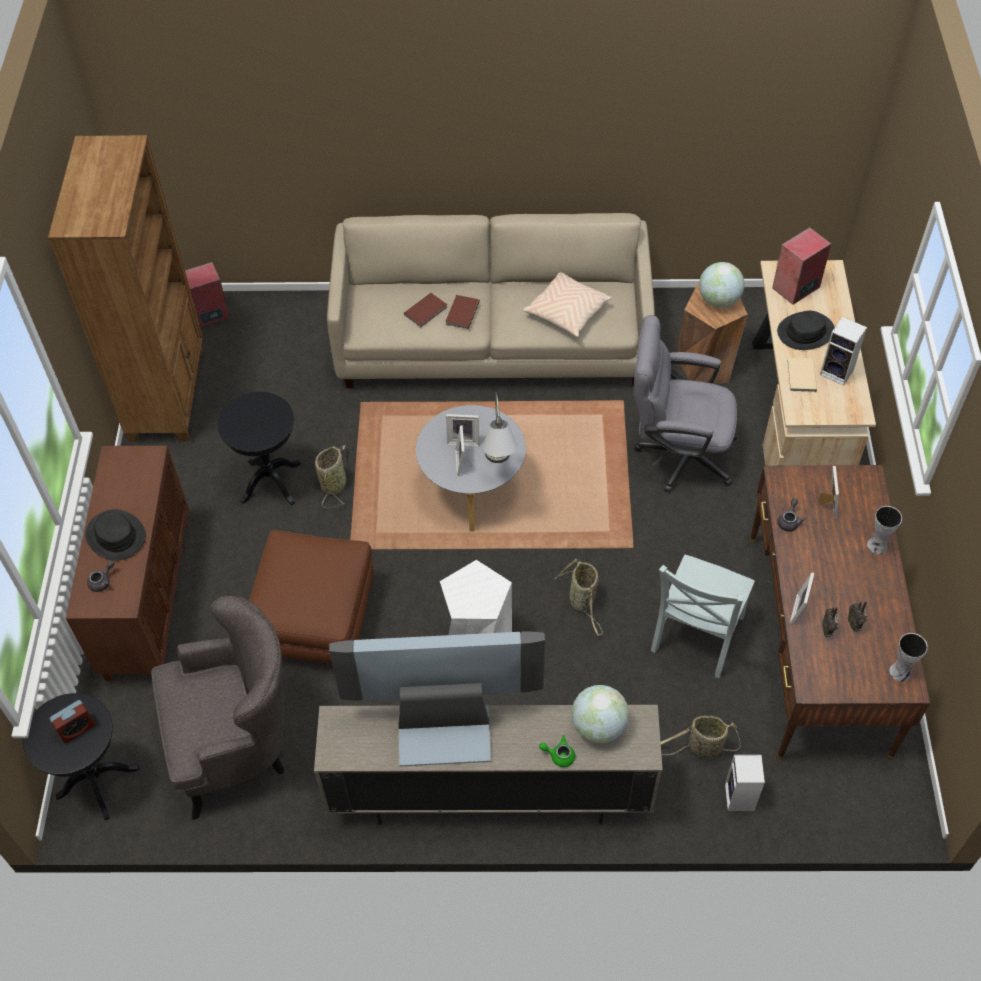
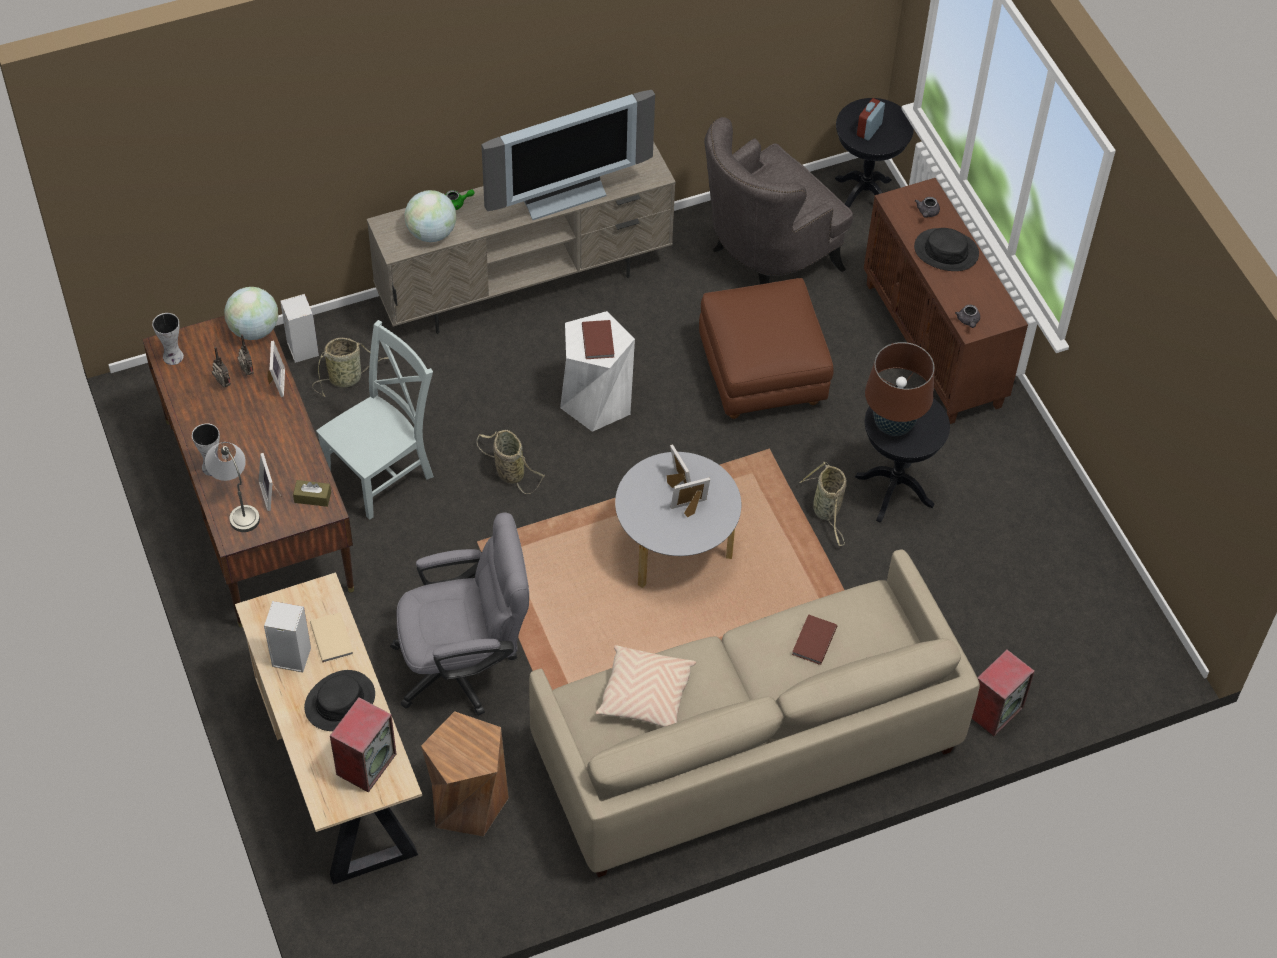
camera: 155 degrees right, 0 degrees up
brown bookcase [48,135,203,442] -> none
speaker [185,262,230,327] -> speaker moved to [972,650,1035,737]
brown book [445,295,480,329] -> brown book moved to [582,320,614,359]
grey table lamp [483,392,518,463] -> grey table lamp moved to [205,442,260,532]
grey chair [651,555,755,678] -> grey chair turned 45 degrees clockwise [316,320,434,520]
globe [699,262,745,308] -> globe moved to [225,287,278,340]
grey teapot [778,498,806,531] -> grey teapot moved to [955,305,980,328]
none -> brown tissue box [293,480,331,507]
none -> brown table lamp [865,342,935,436]

